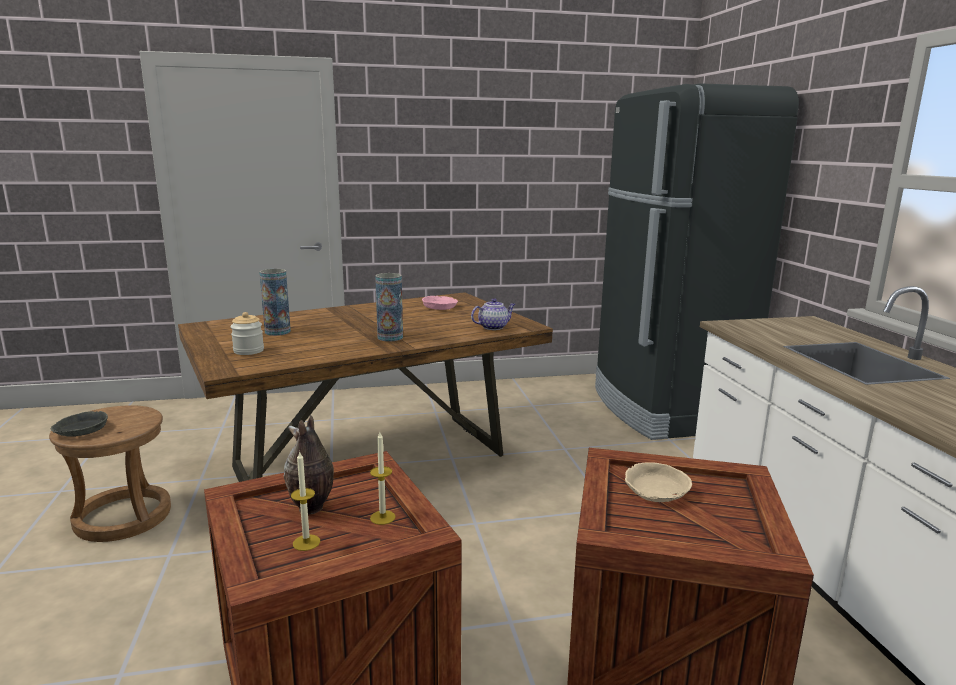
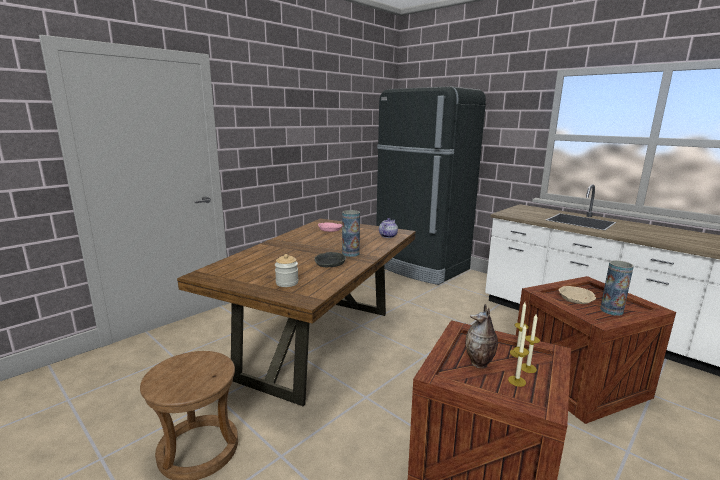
camera: 35 degrees left, 0 degrees up
grey bowl [50,411,108,437] -> grey bowl moved to [315,252,346,267]
vase [259,269,291,336] -> vase moved to [600,260,634,316]
none -> candle [521,314,540,373]

